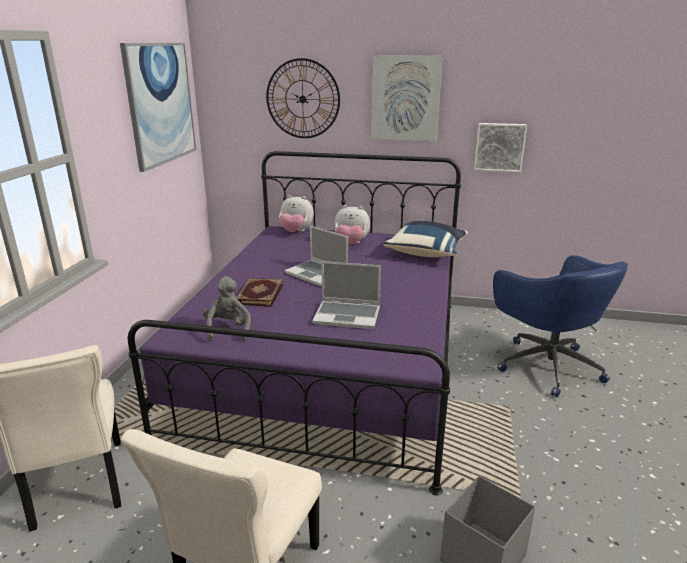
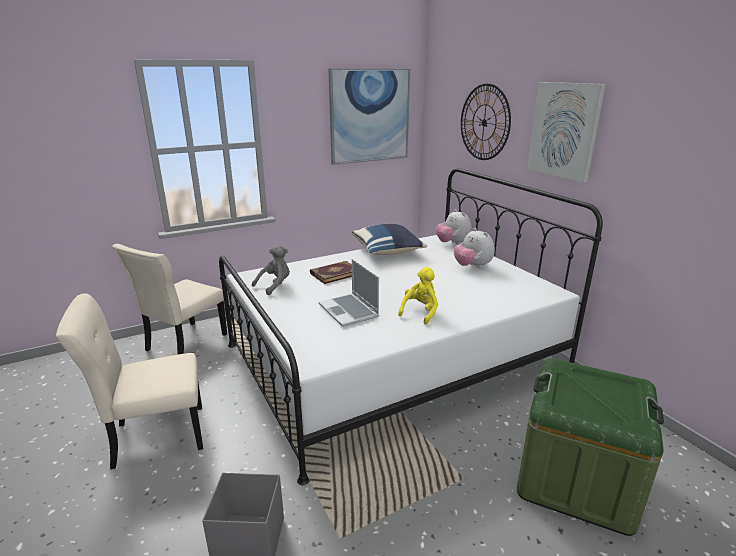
camera: 50 degrees right, 0 degrees up
purple bed [128,151,461,495] -> white bed [219,168,603,485]
laptop [285,225,348,287] -> none
blue pillow [383,221,468,257] -> blue pillow moved to [352,224,427,255]
picture [474,123,527,172] -> none
blue office chair [493,255,628,397] -> green storage box [517,358,664,536]
none -> yellow plush toy [398,267,438,325]

